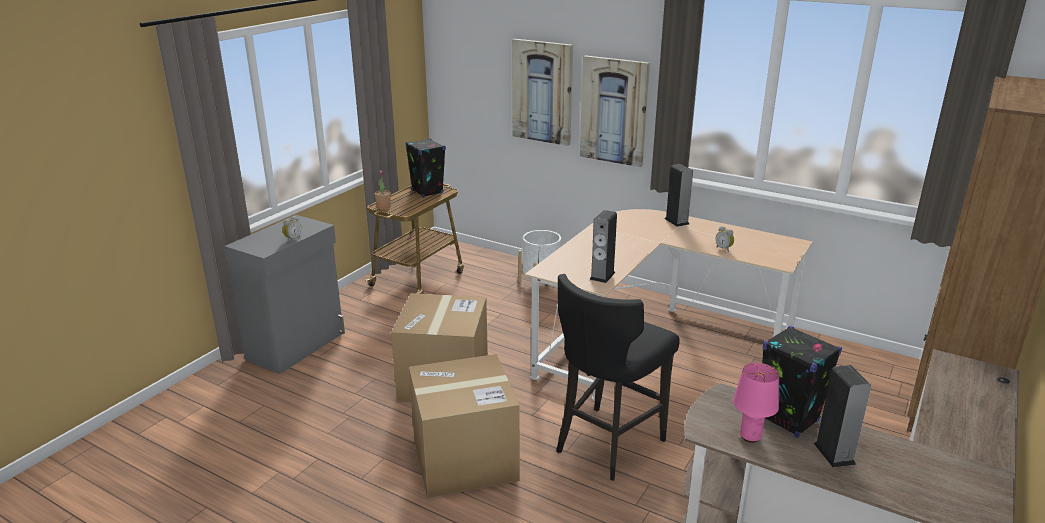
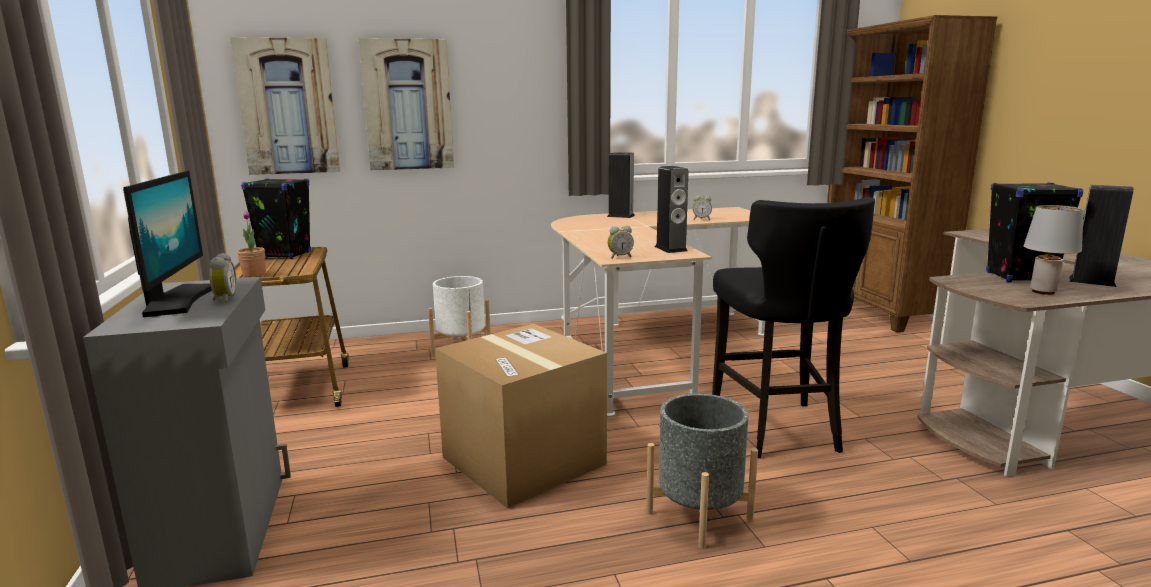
camera: 45 degrees left, 10 degrees down
cardboard box [409,354,520,498] -> grey planter [646,393,758,549]
picture [580,55,650,167] -> picture moved to [230,37,340,175]
pink table lamp [733,363,779,443] -> grey table lamp [1024,205,1083,295]
none -> monitor [123,171,212,317]
none -> alarm clock [607,226,634,259]

